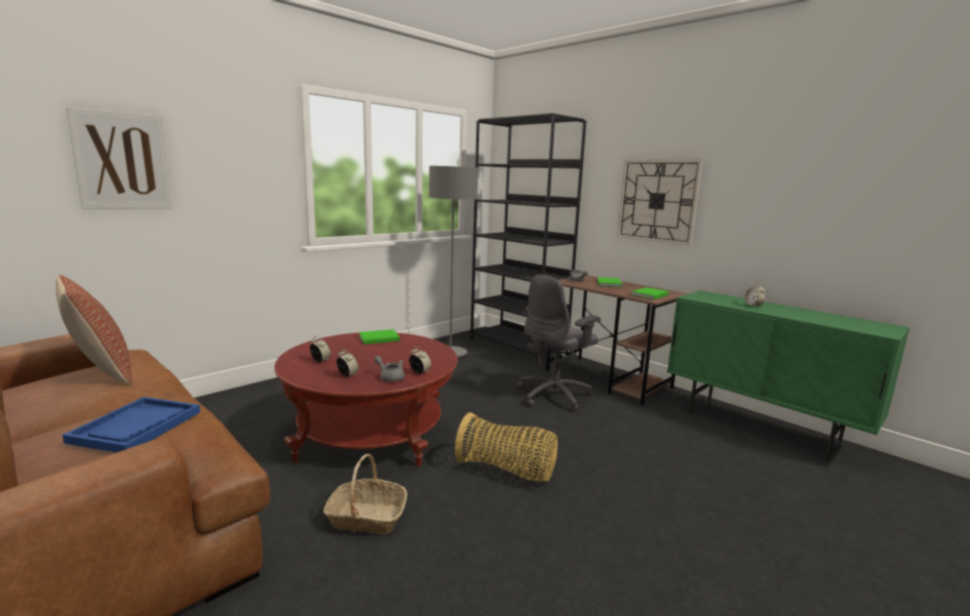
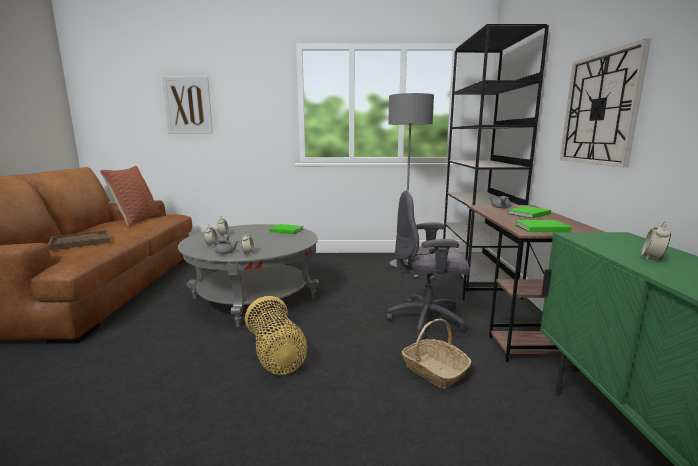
camera: 45 degrees right, 0 degrees up
blue tray [62,397,200,453] -> brown tray [48,230,110,250]
red coffee table [274,333,458,467] -> grey coffee table [178,224,319,327]
basket [323,454,407,534] -> basket moved to [402,319,471,389]

